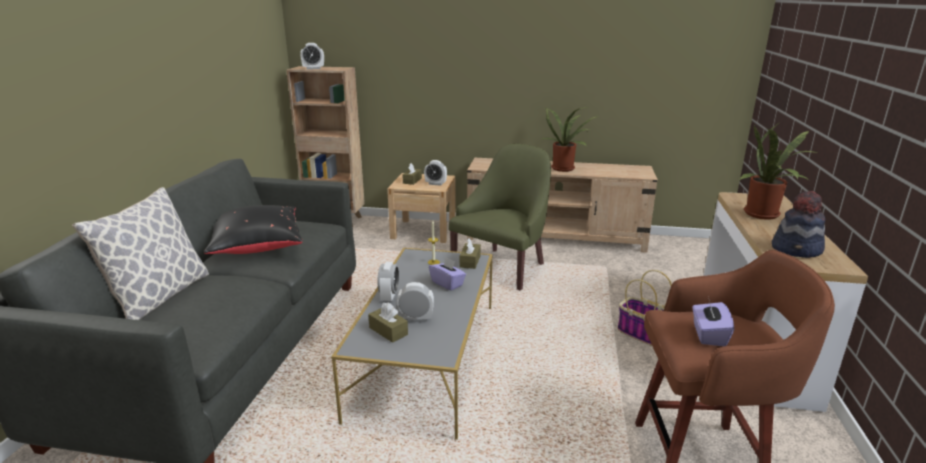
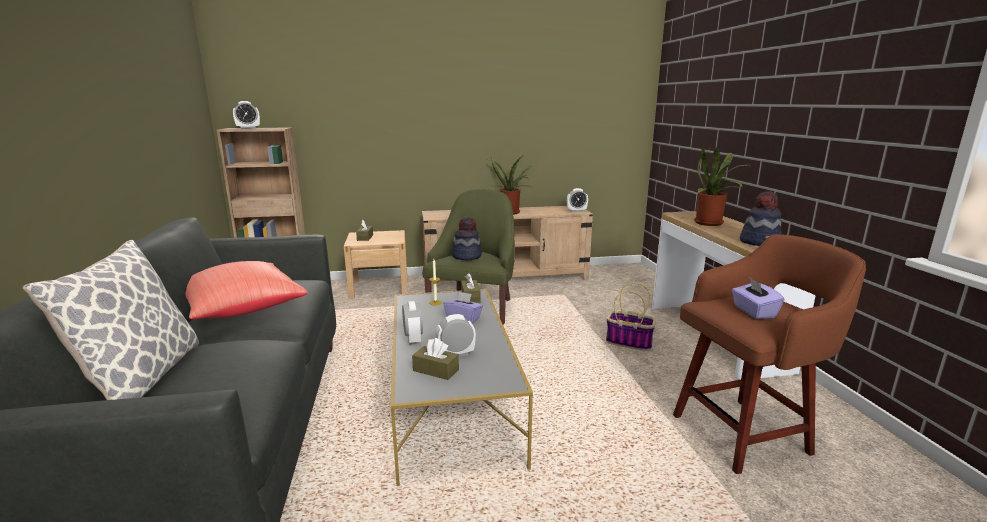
camera: 20 degrees left, 5 degrees down
black pillow [204,205,303,254] -> red pillow [185,261,308,319]
alarm clock [424,160,447,186] -> alarm clock moved to [567,188,588,212]
none -> hat [451,217,482,260]

